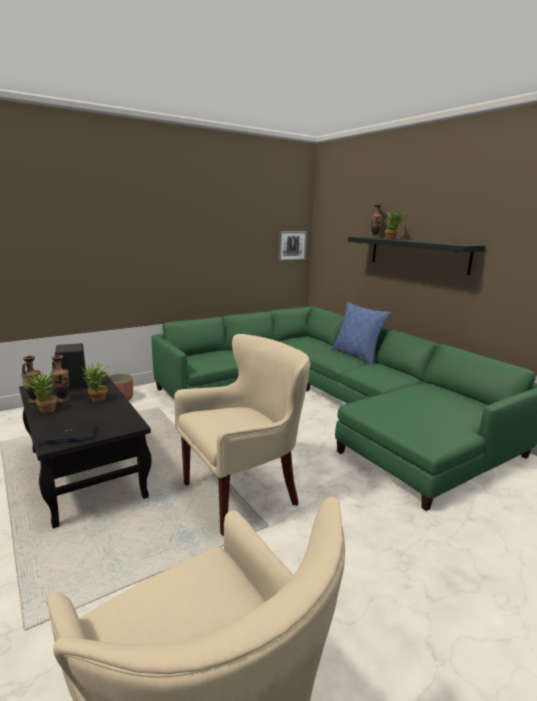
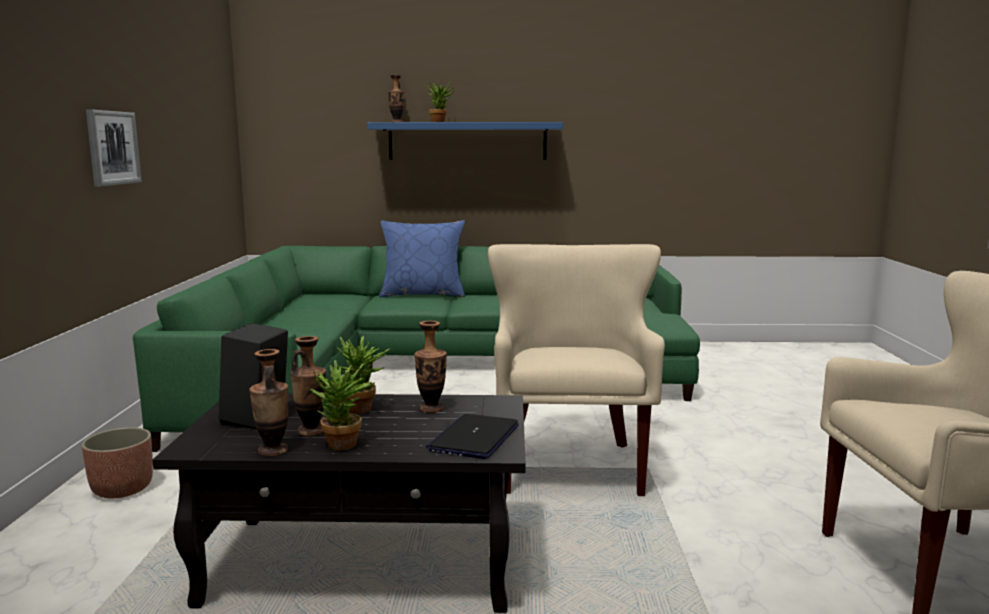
camera: 55 degrees left, 5 degrees down
picture [278,231,307,261] -> picture moved to [86,109,142,187]
black shelf [348,237,485,275] -> blue shelf [367,122,563,160]
none -> vase [414,321,447,413]

